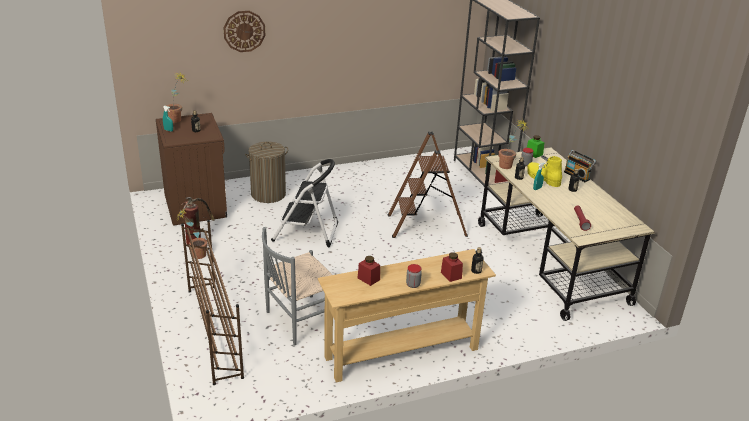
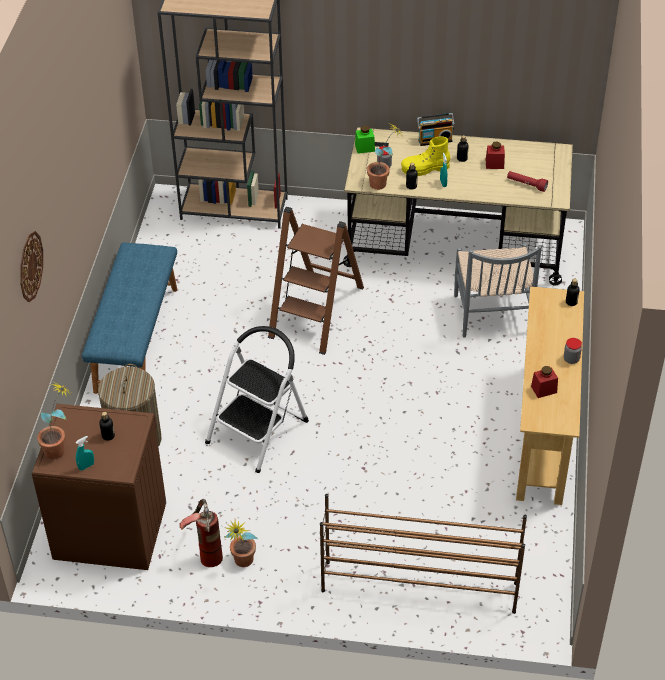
camera: 60 degrees left, 15 degrees up
grey chair [262,227,332,345] -> grey chair moved to [454,243,542,338]
red jar [441,252,463,282] -> red jar moved to [486,141,505,169]
none -> blue bench [82,243,177,394]

